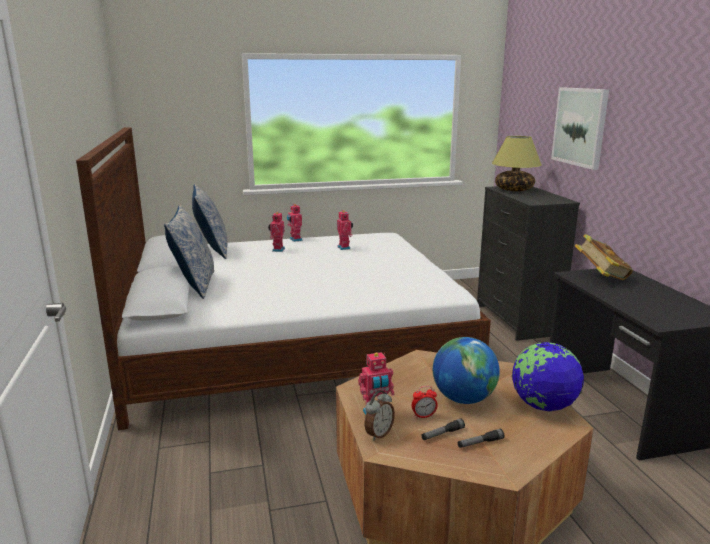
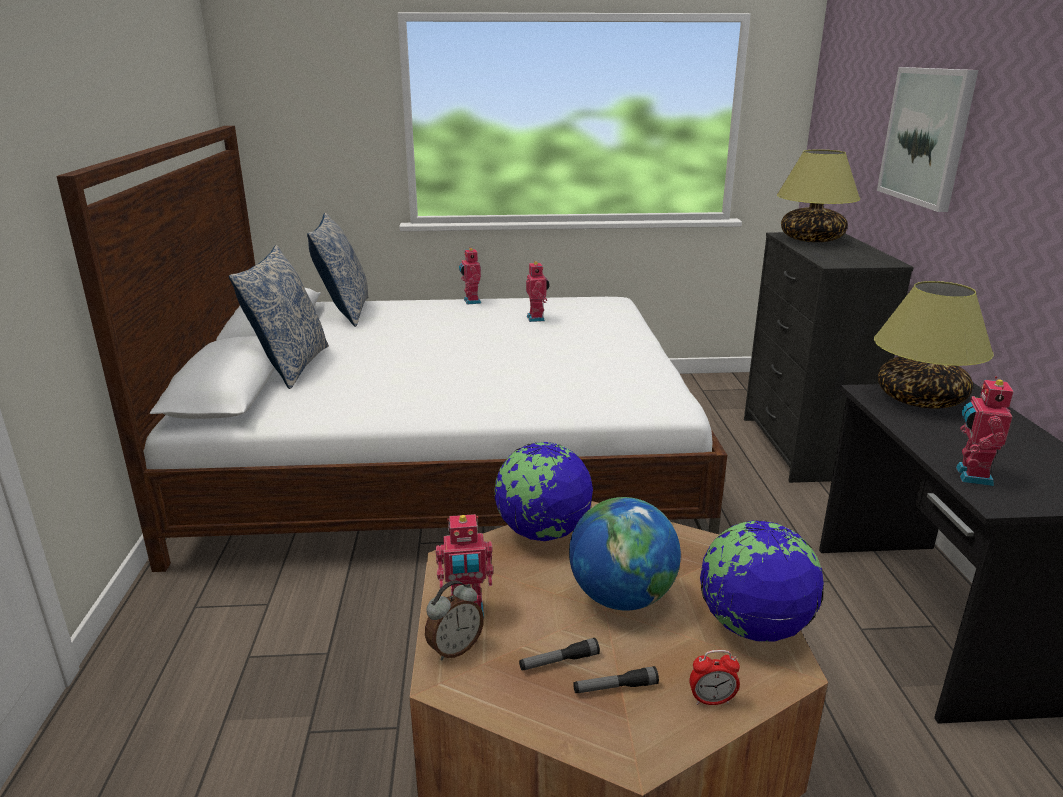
camera: 10 degrees right, 5 degrees up
toy robot [268,212,285,252] -> toy robot moved to [956,376,1014,486]
alarm clock [412,386,438,419] -> alarm clock moved to [689,650,740,705]
book [575,234,633,280] -> table lamp [874,281,994,409]
none -> globe [494,442,593,541]

